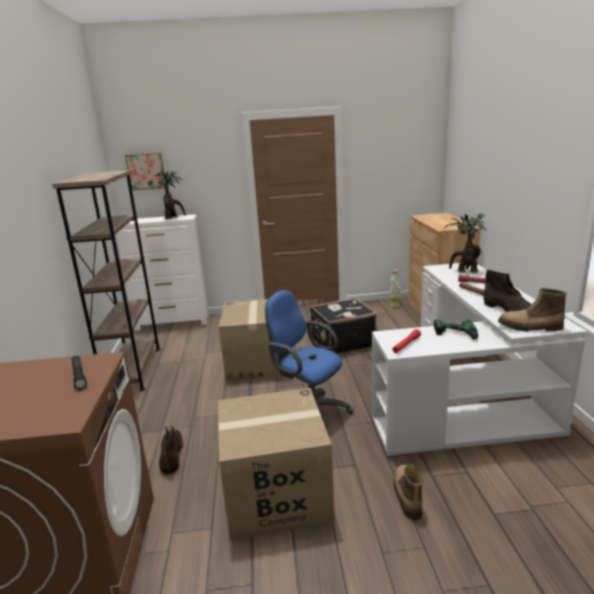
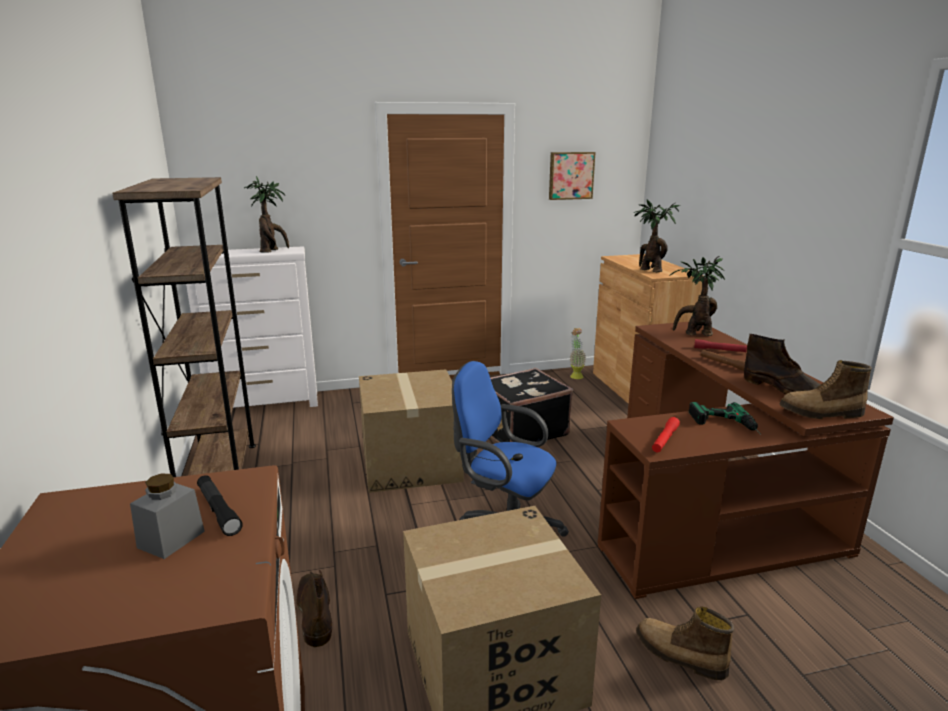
camera: 10 degrees left, 0 degrees up
picture [125,152,165,190] -> picture moved to [549,152,595,200]
white desk [372,263,587,457] -> brown desk [598,322,894,599]
boot [393,464,423,520] -> boot turned 45 degrees counterclockwise [636,606,734,680]
none -> grey jar [130,474,205,559]
none -> potted plant [634,200,680,272]

